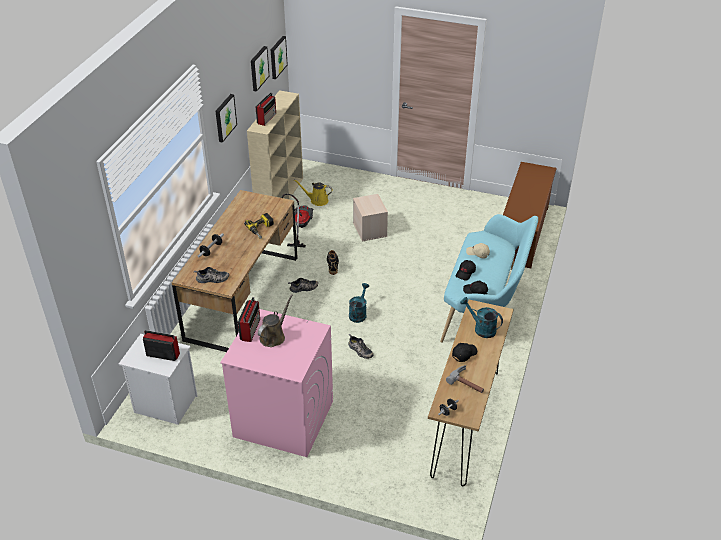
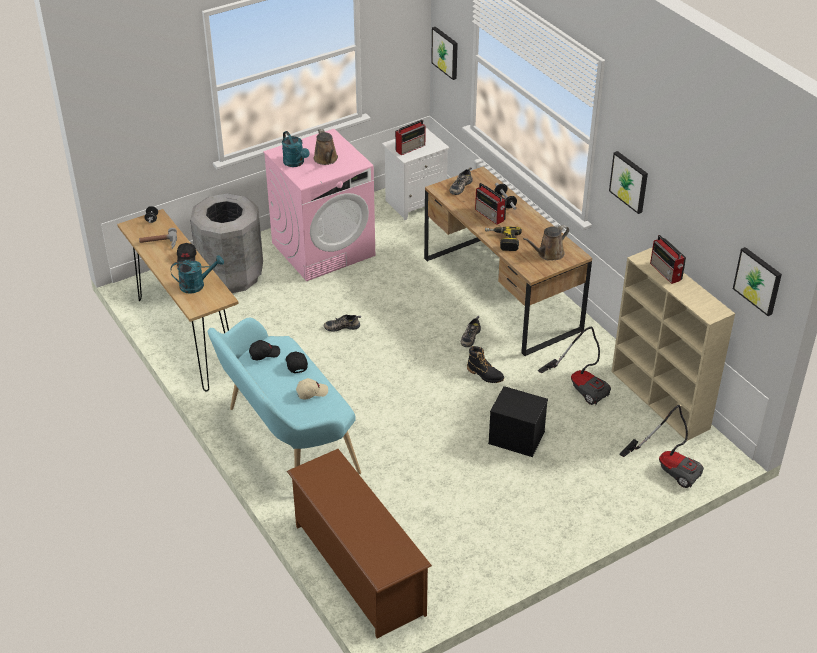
camera: 130 degrees right, 0 degrees up
radio [238,297,260,342] -> radio moved to [475,183,506,225]
picture [251,46,269,92] -> picture moved to [431,27,458,80]
yellow watering can [294,179,333,206] -> none
turquoise watering can [349,283,369,323] -> turquoise watering can moved to [282,131,309,167]
beige storage box [353,194,388,241] -> black storage box [488,386,548,457]
none -> grey trash can [190,193,263,293]
none -> brown watering can [523,225,569,261]
none -> vacuum cleaner [619,405,704,488]

